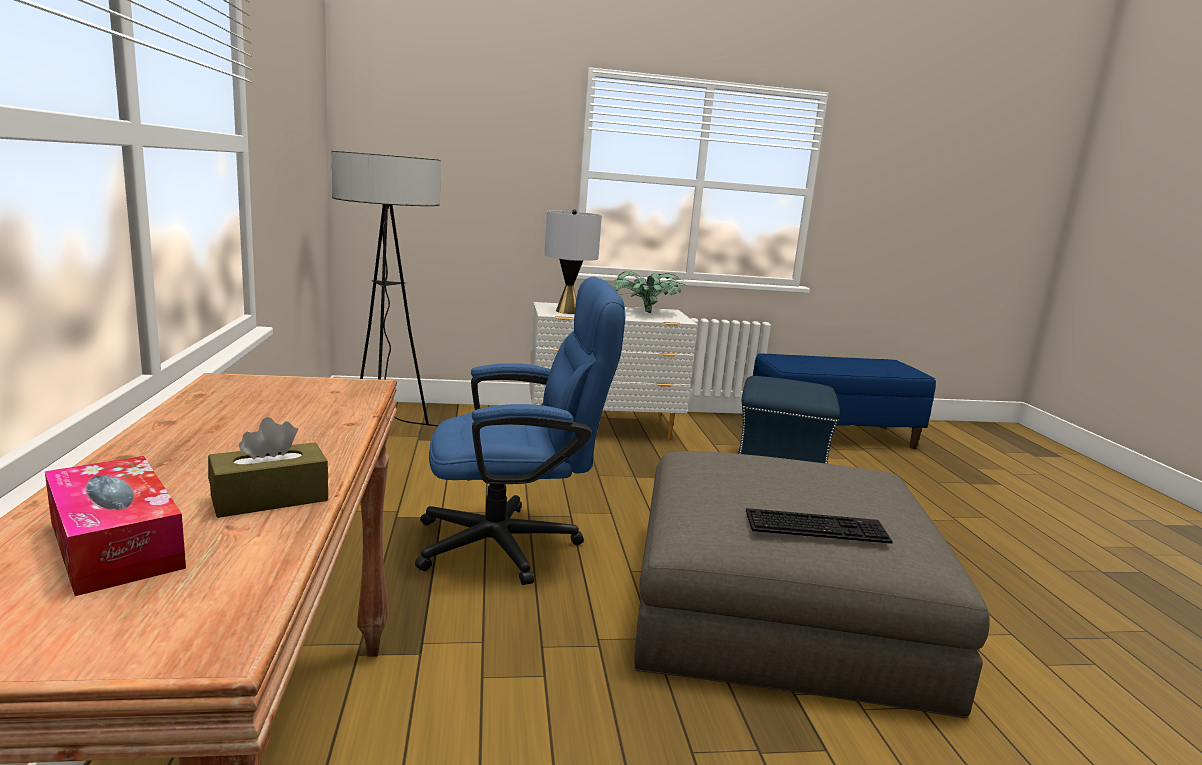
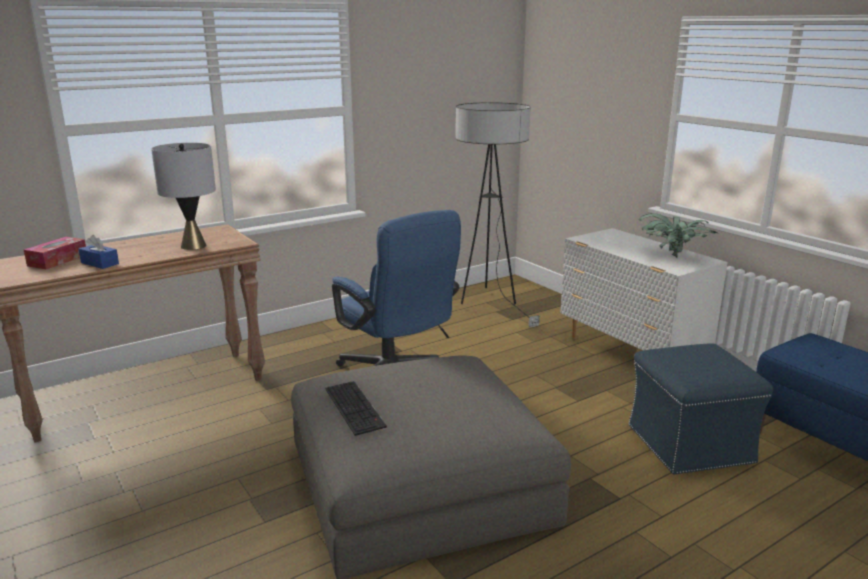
camera: 65 degrees right, 5 degrees up
brown tissue box [208,417,328,518] -> blue tissue box [79,235,119,269]
grey table lamp [544,209,602,314] -> grey table lamp moved to [151,143,216,250]

